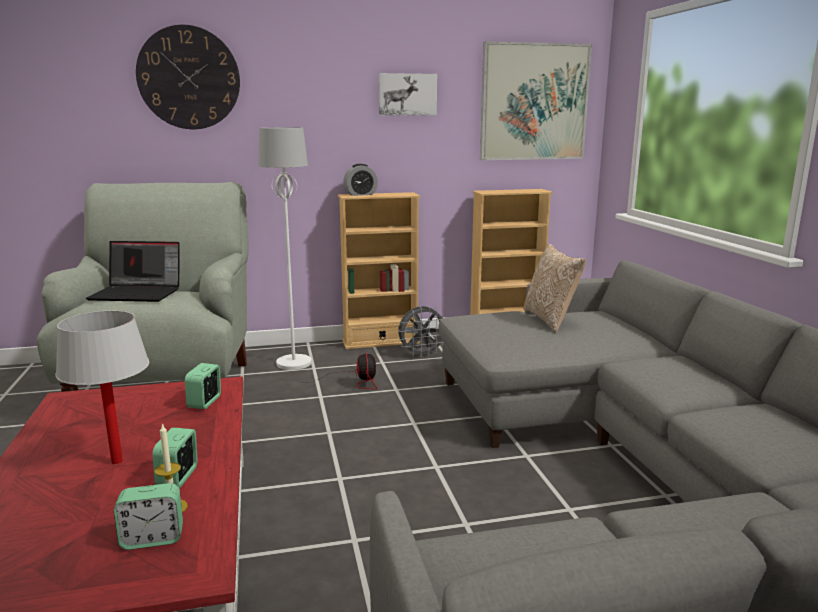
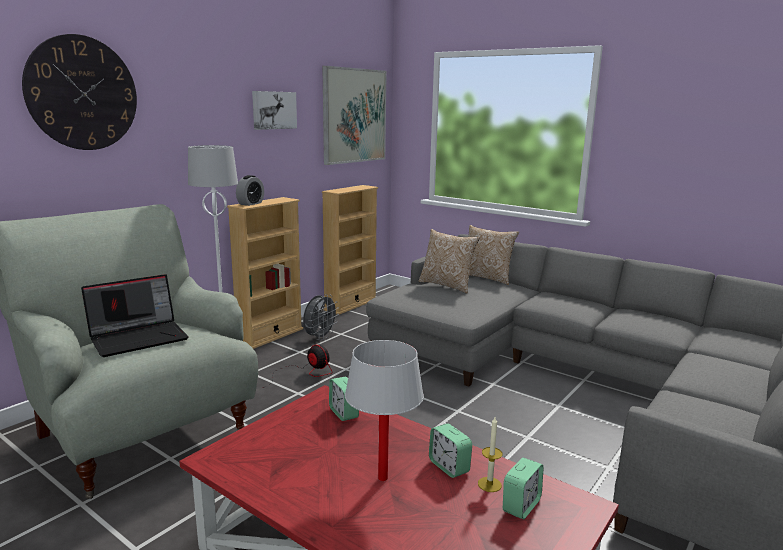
camera: 40 degrees left, 0 degrees up
none -> pillow [468,225,519,285]

